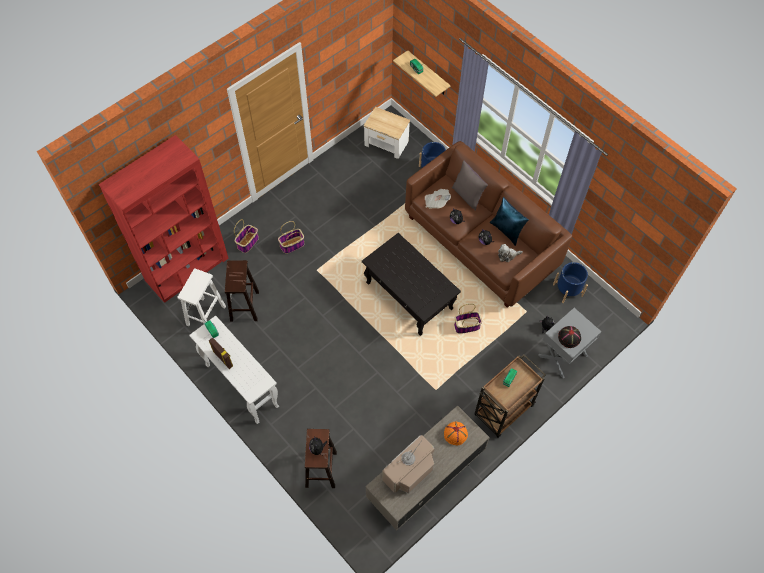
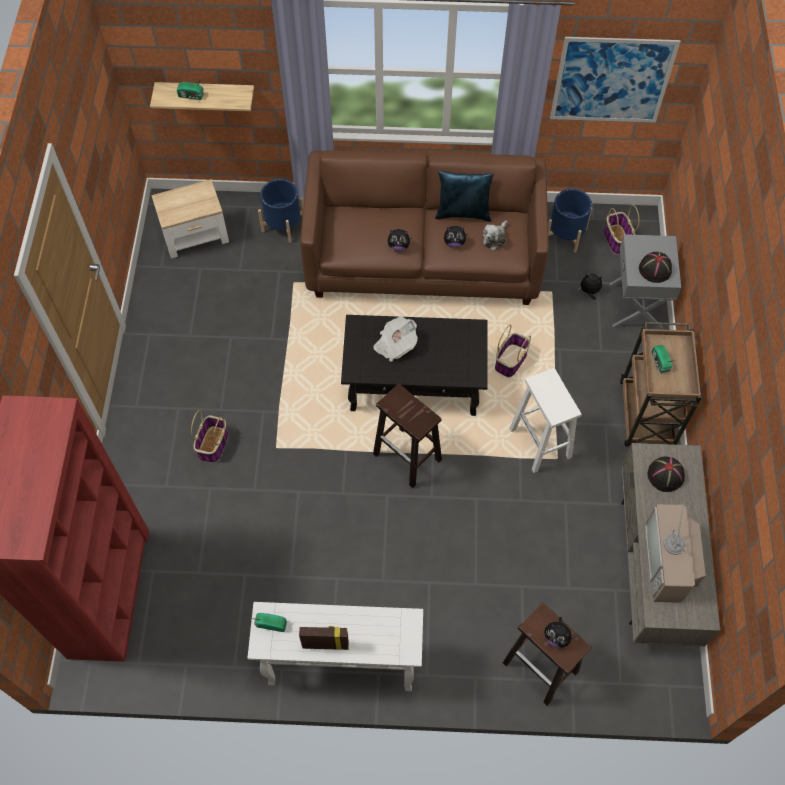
camera: 45 degrees left, 0 degrees up
white stool [177,268,226,326] -> white stool moved to [509,368,582,473]
brown stool [225,260,259,322] -> brown stool moved to [373,384,442,488]
basket [234,219,259,253] -> basket moved to [604,205,639,255]
newspaper [425,189,451,209] -> newspaper moved to [373,316,418,362]
orange hat [444,422,468,445] -> black hat [648,457,685,492]
grey pillow [452,161,488,211] -> none
none -> picture [550,37,681,123]

